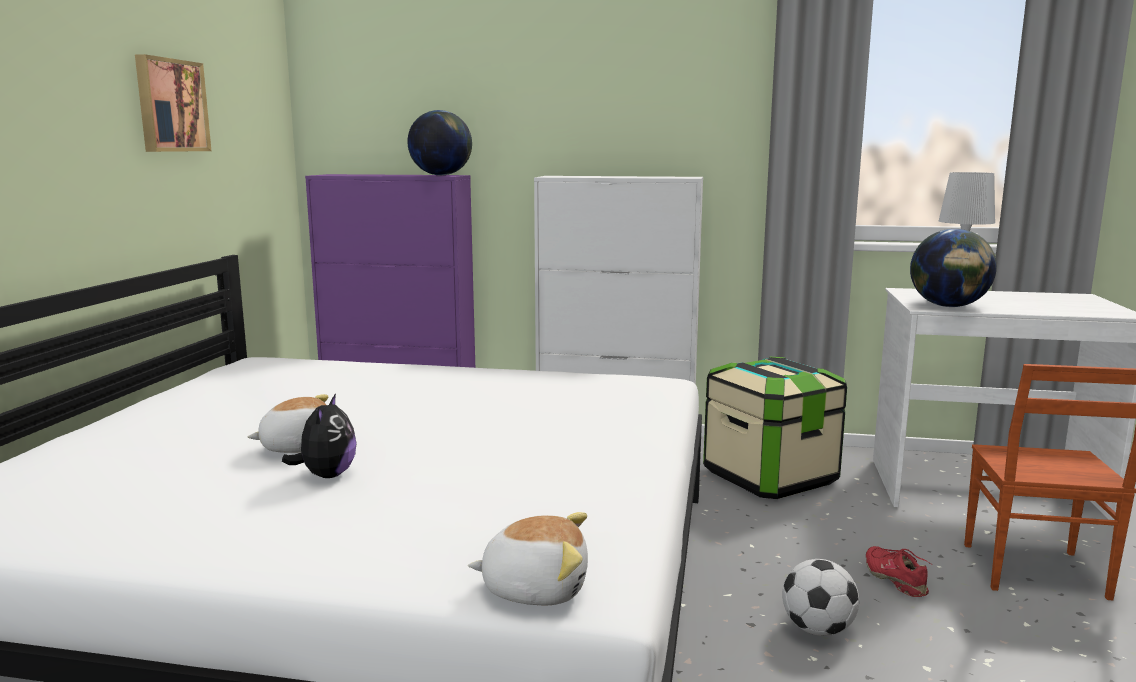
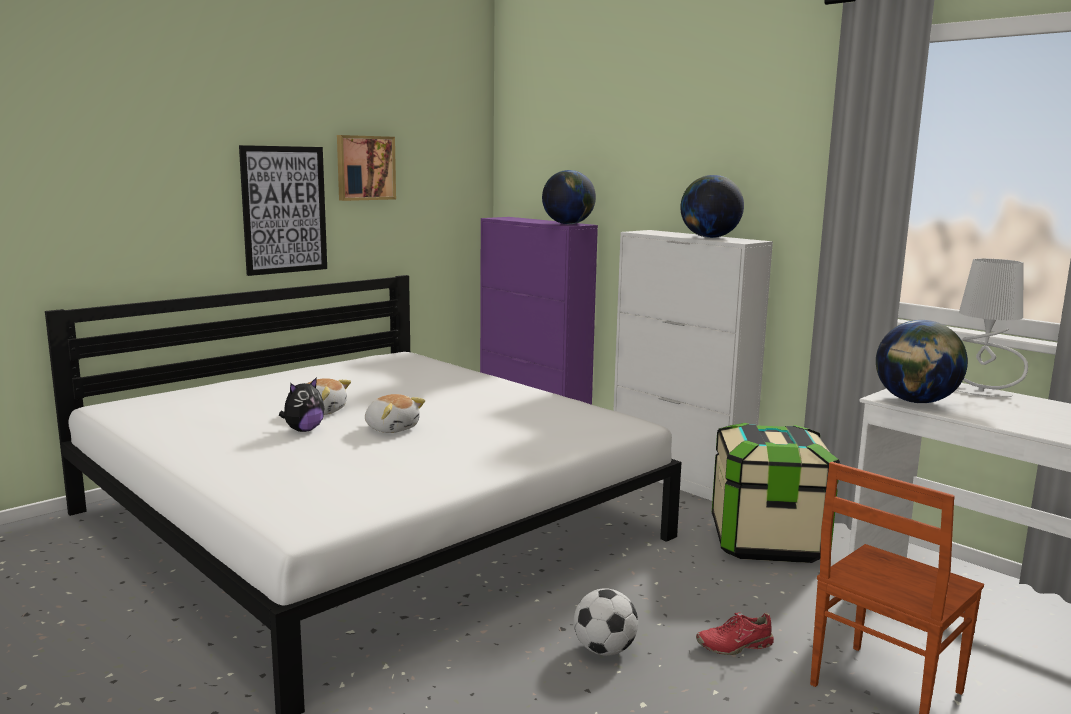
camera: 35 degrees right, 0 degrees up
plush toy [468,512,588,605] -> plush toy moved to [365,394,425,433]
red shoe [866,546,932,597] -> red shoe turned 120 degrees counterclockwise [696,613,774,655]
none -> picture [239,145,327,276]
none -> globe [680,175,744,238]

